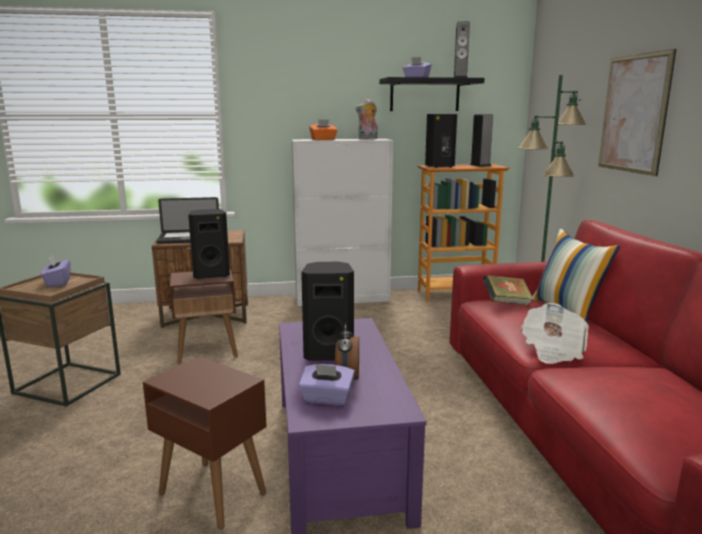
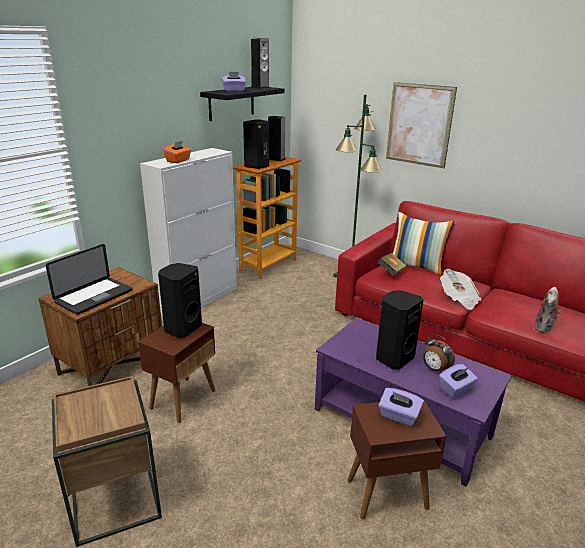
camera: 45 degrees left, 10 degrees up
purple tissue box [41,255,71,287] -> purple tissue box moved to [379,388,424,427]
plush toy [355,99,378,139] -> plush toy moved to [534,287,561,333]

